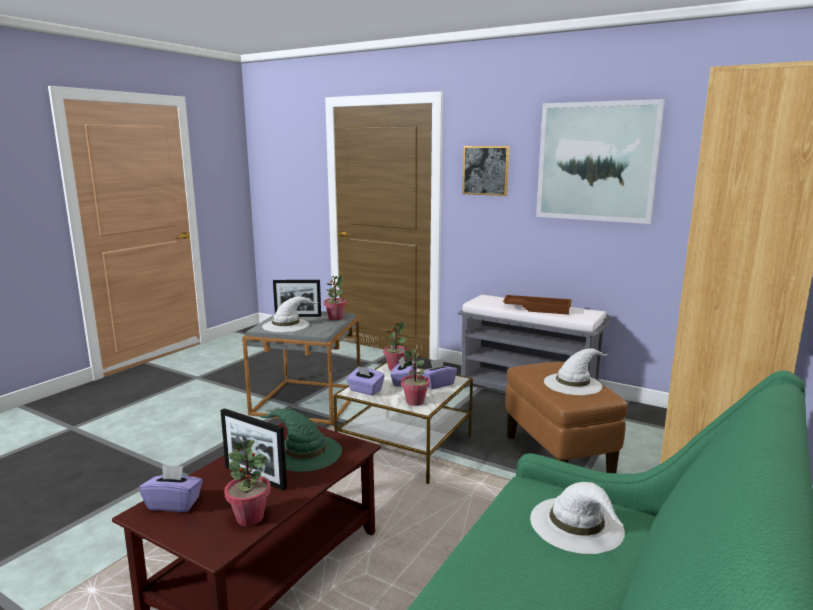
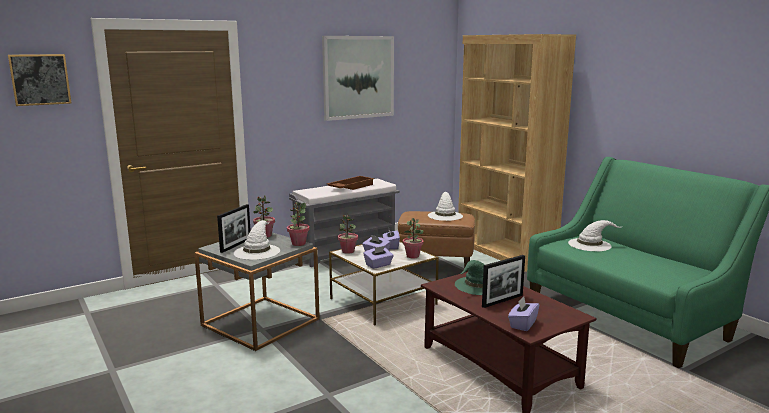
camera: 65 degrees left, 0 degrees up
potted plant [224,439,271,526] -> potted plant moved to [287,202,310,246]
picture [462,146,509,196] -> picture moved to [8,54,72,106]

